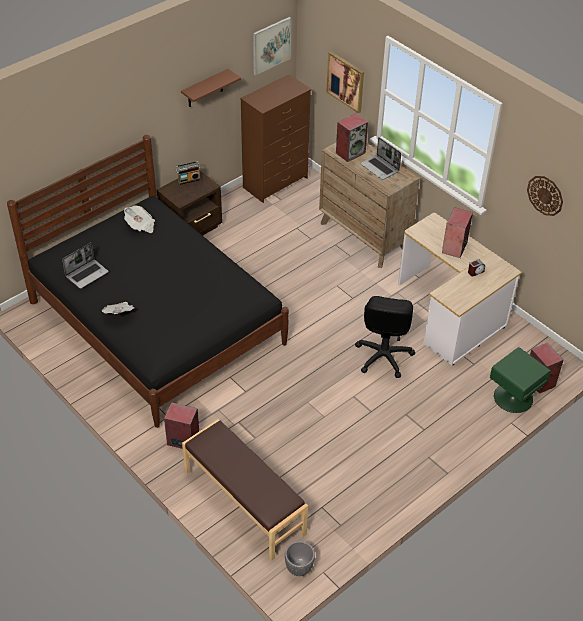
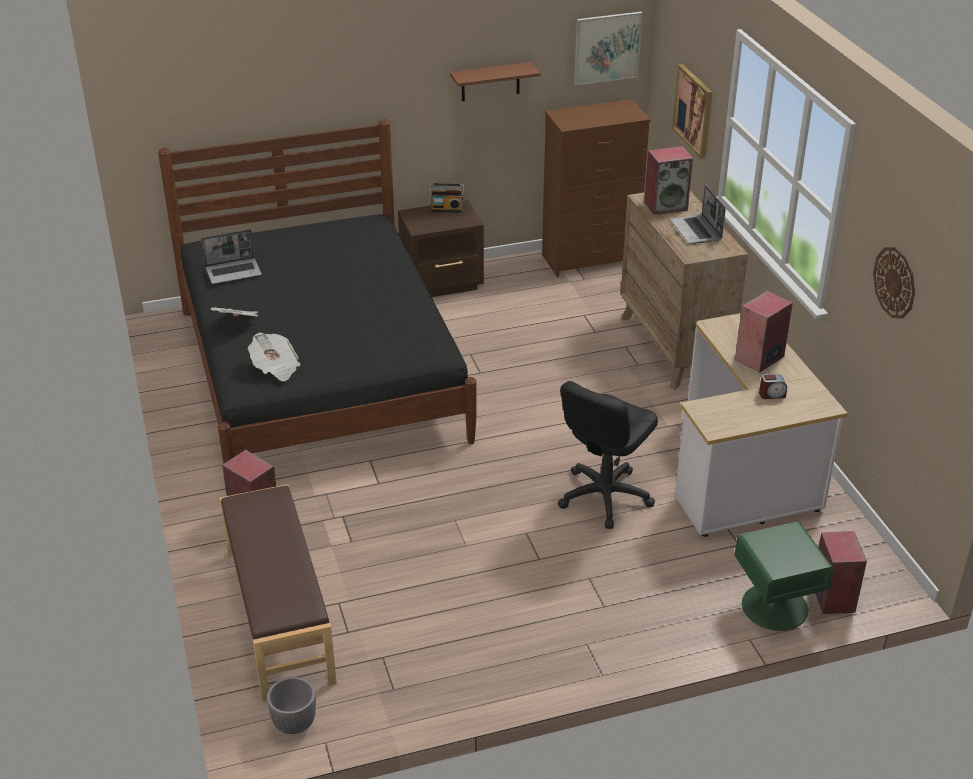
camera: 25 degrees right, 10 degrees down
newspaper [124,206,155,233] -> newspaper moved to [248,333,301,381]

